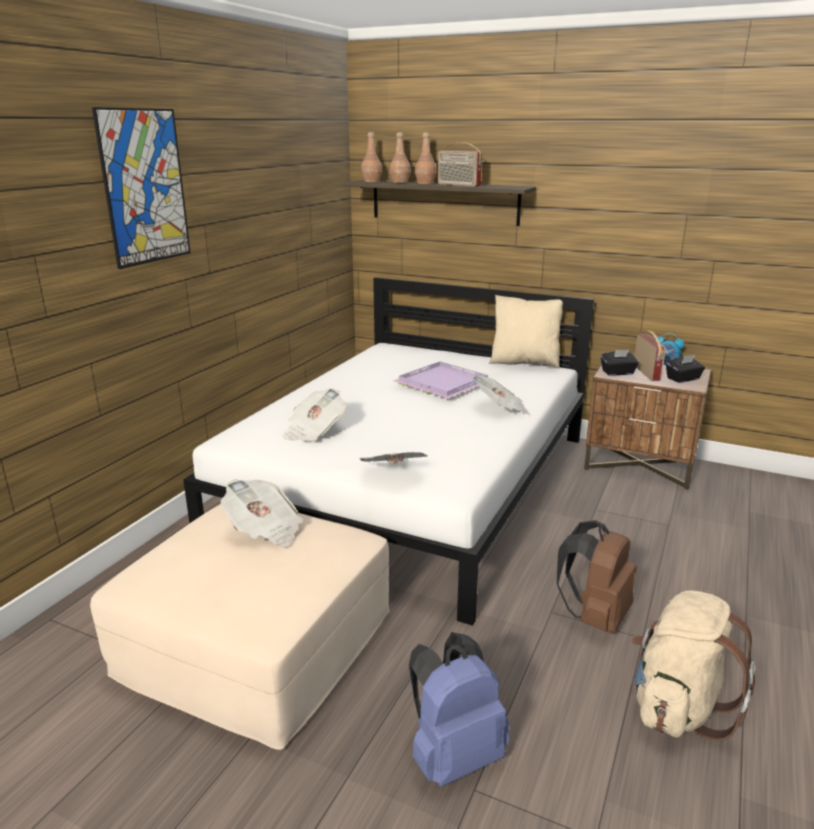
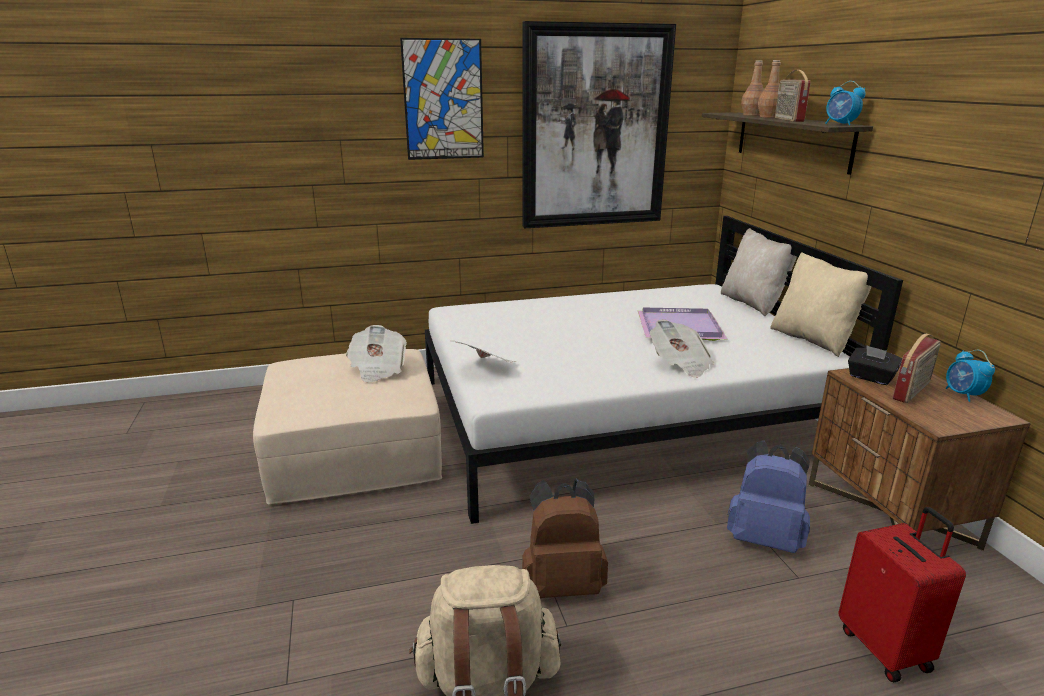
camera: 50 degrees right, 0 degrees up
newspaper [283,388,346,442] -> none
brown bottle [361,132,382,182] -> none
blue backpack [409,632,509,787] -> blue backpack moved to [727,441,810,553]
black tissue box [666,355,705,383] -> none
none -> picture [522,21,676,228]
none -> beige pillow [721,228,797,316]
none -> alarm clock [825,81,866,125]
none -> red suitcase [839,507,966,682]

